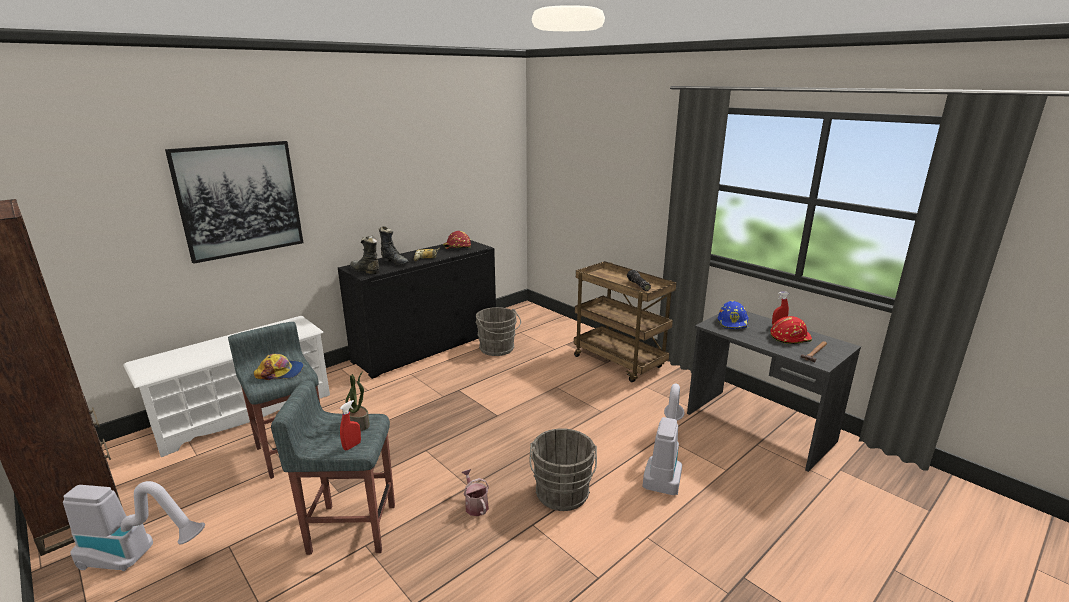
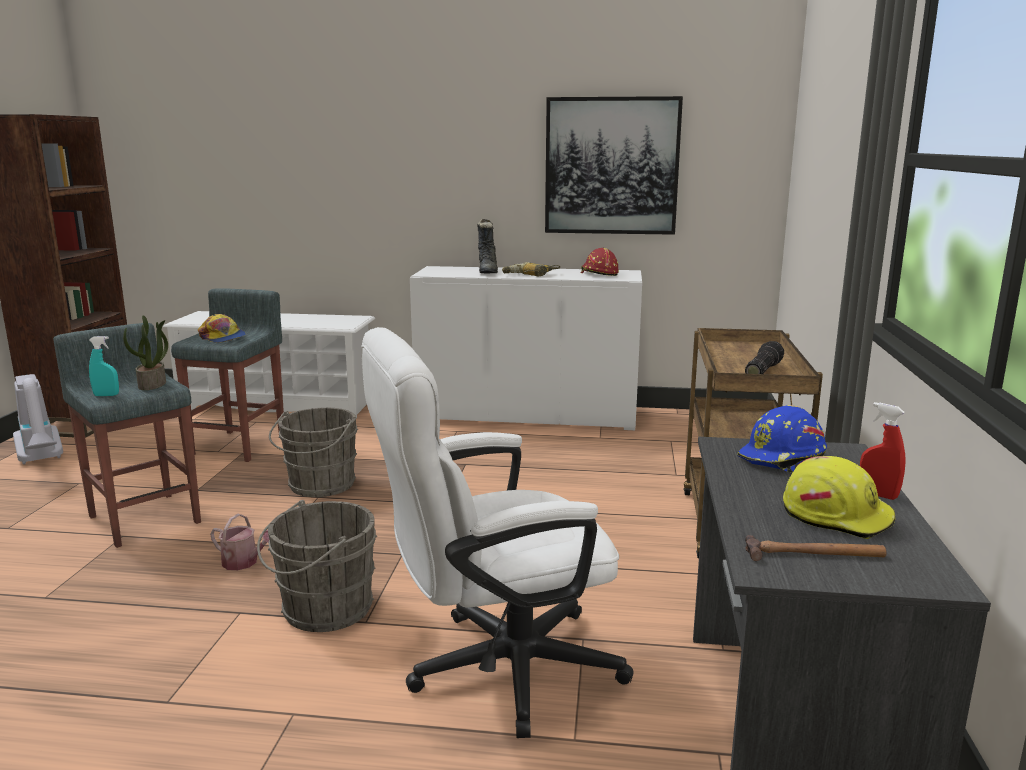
camera: 50 degrees right, 5 degrees down
picture [165,141,303,264] -> picture moved to [545,96,683,235]
black cabinet [338,240,496,379] -> white cabinet [410,266,642,430]
red spray bottle [340,400,361,450] -> turquoise spray bottle [89,336,119,396]
black boot [350,235,379,274] -> none
watering can [461,469,489,516] -> watering can turned 90 degrees clockwise [210,514,269,570]
grey bucket [475,307,521,356] -> grey bucket moved to [269,408,358,497]
vacuum cleaner [642,384,684,495] -> white office chair [361,327,634,738]
red hard hat [771,316,812,344] -> yellow hard hat [783,456,895,539]

